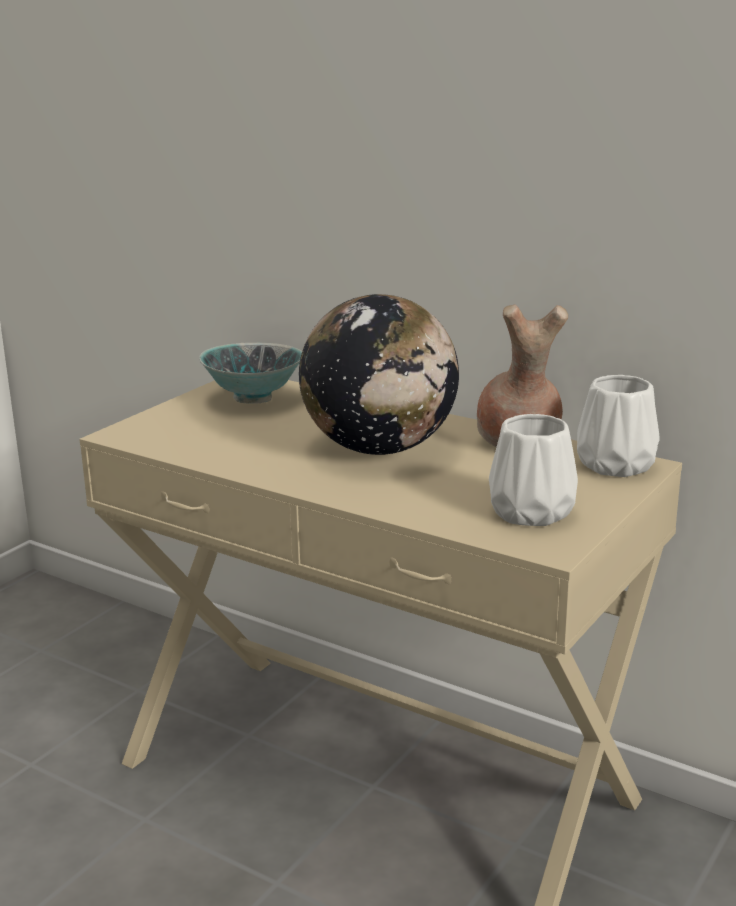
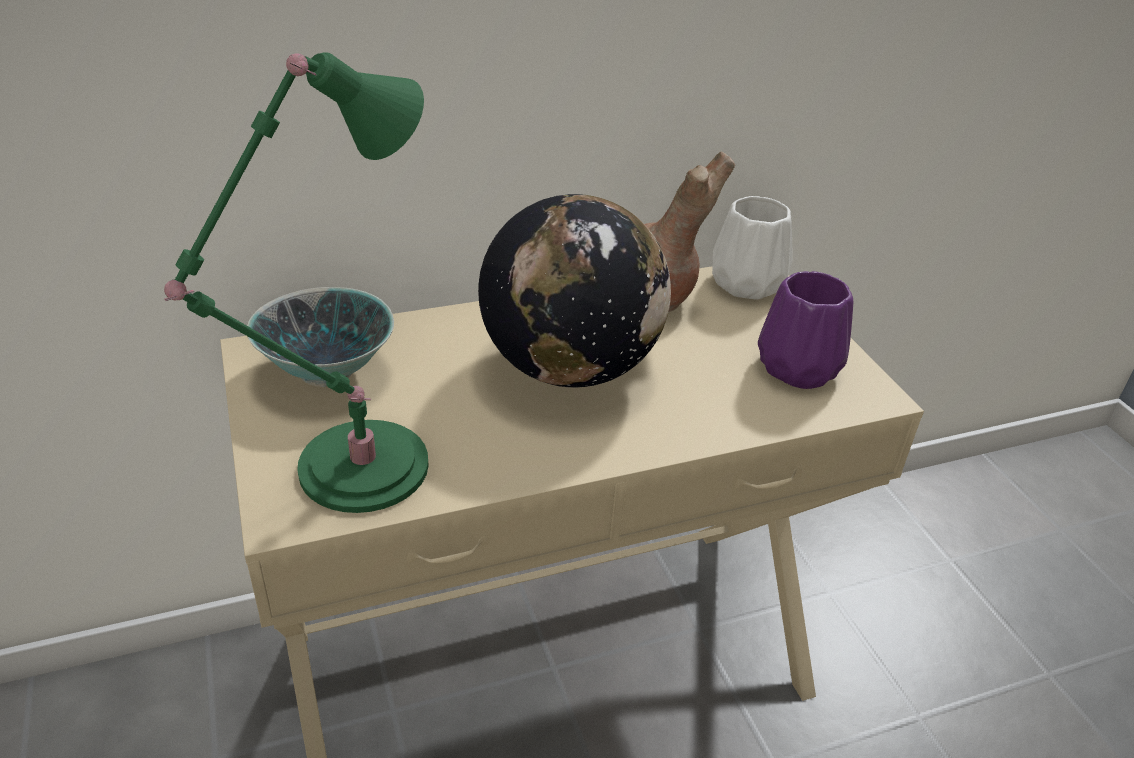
camera: 55 degrees left, 15 degrees up
white vase [489,414,578,526] -> purple vase [758,271,853,389]
none -> green table lamp [164,52,429,513]

